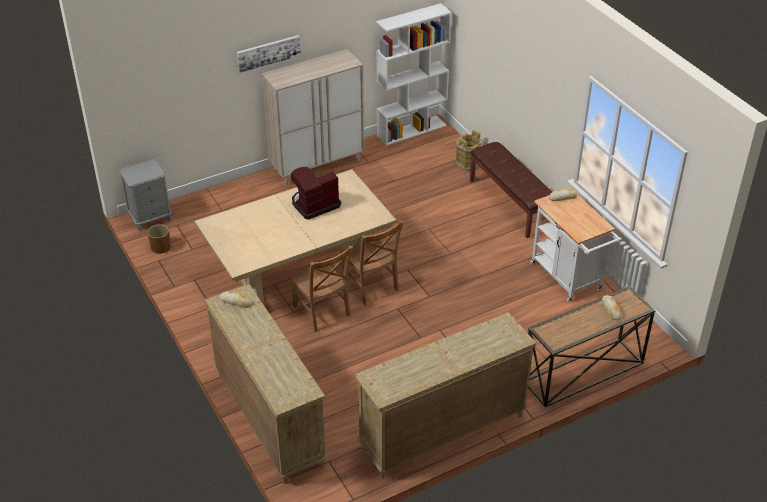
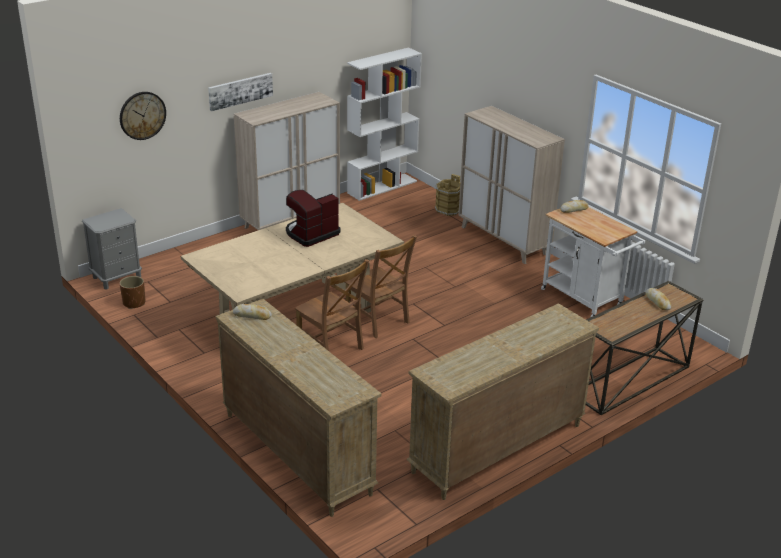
camera: 10 degrees left, 10 degrees down
brown bench [470,142,552,238] -> beige cabinet [458,106,565,264]
none -> wall clock [120,92,166,140]

